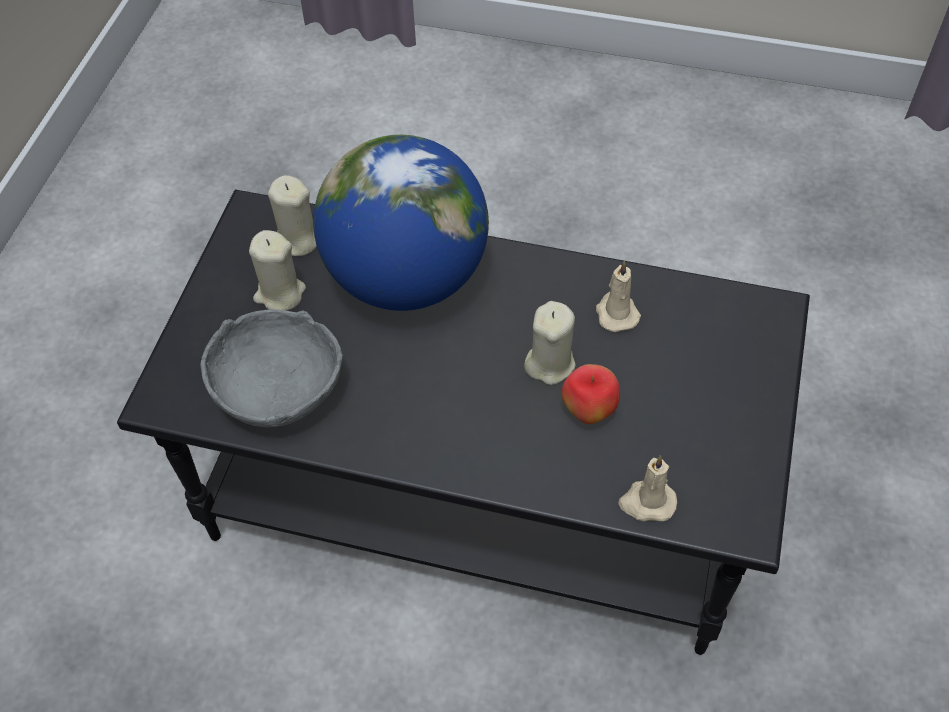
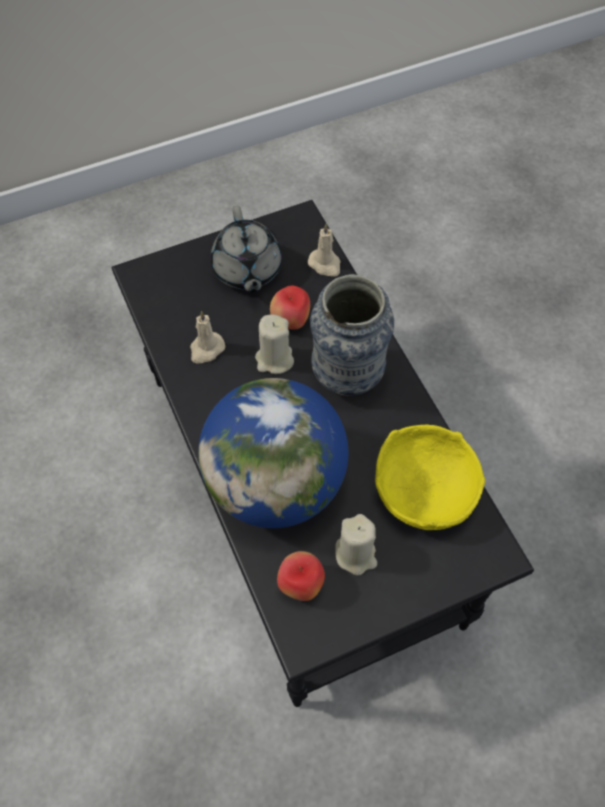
camera: 130 degrees left, 5 degrees up
grey bowl [200,309,343,427] -> yellow bowl [375,425,485,530]
beige candle [268,175,317,256] -> apple [277,551,325,601]
none -> grey teapot [210,206,282,292]
none -> vase [310,274,394,396]

